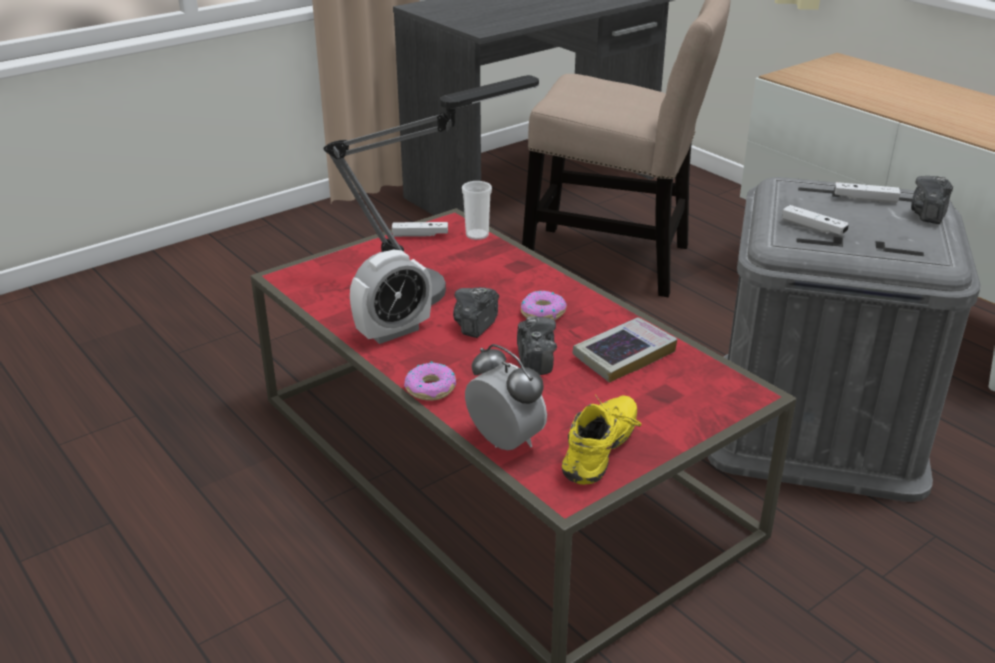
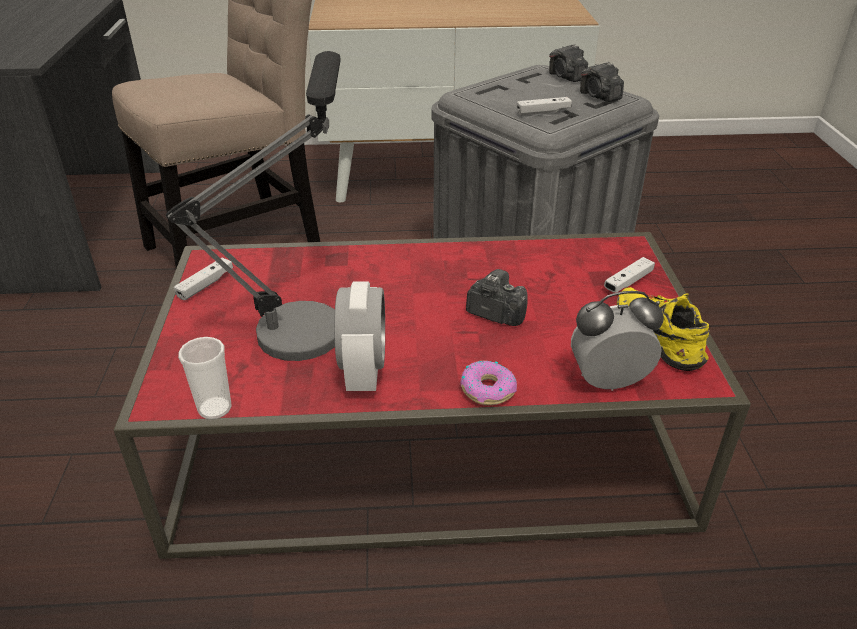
camera: 55 degrees left, 5 degrees up
camera [453,287,499,338] -> camera moved to [580,62,624,102]
cup [462,181,492,240] -> cup moved to [178,337,231,420]
donut [521,291,567,320] -> none
book [572,317,677,383] -> none
white game controller [834,182,901,203] -> white game controller moved to [604,257,655,293]

